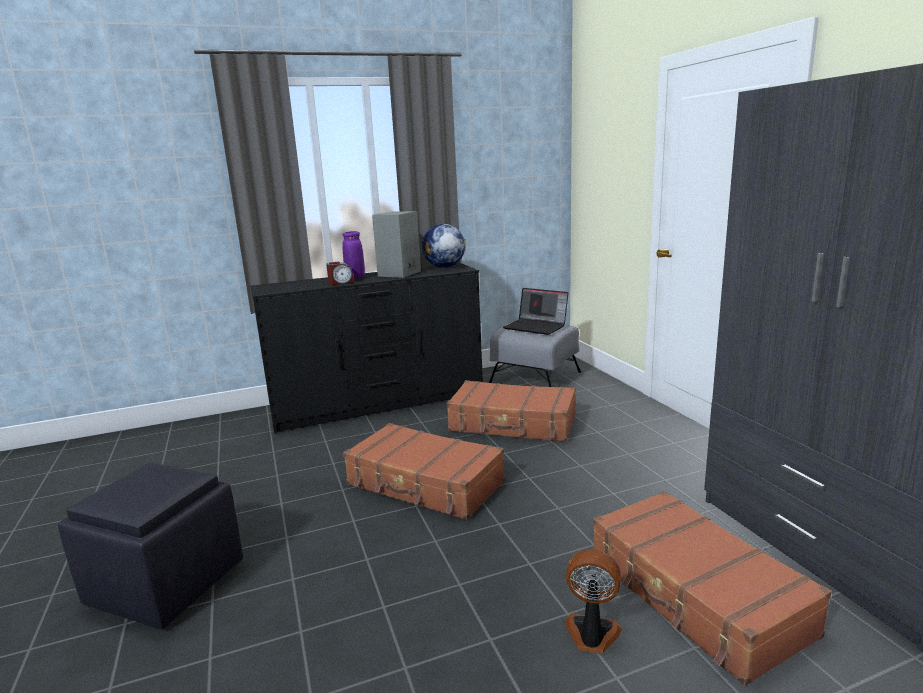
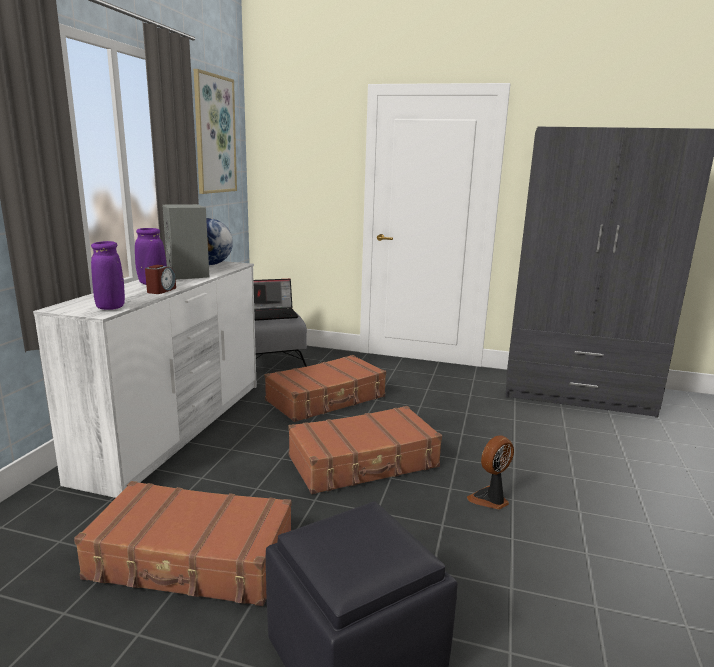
camera: 55 degrees left, 0 degrees up
black dresser [251,263,483,433] -> white dresser [33,261,257,498]
fan [565,550,622,654] -> fan moved to [467,435,514,510]
brown suitcase [593,491,832,686] -> brown suitcase moved to [74,481,291,606]
none -> purple vase [91,241,125,310]
none -> picture [194,69,237,194]

